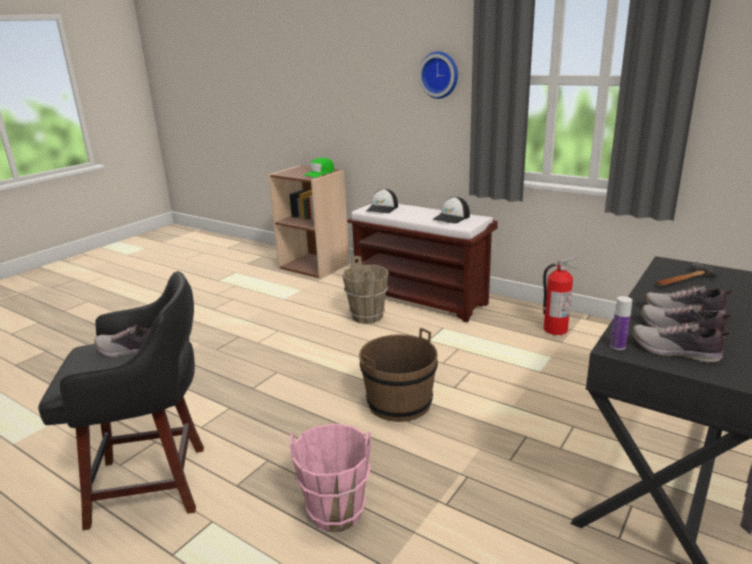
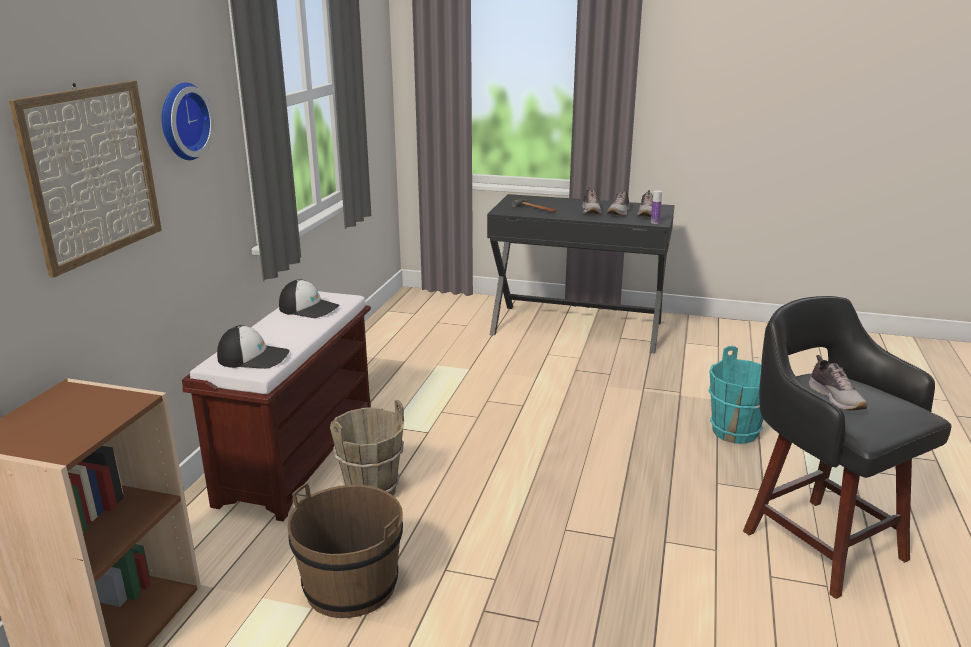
camera: 110 degrees left, 0 degrees up
pink bucket [290,424,371,532] -> turquoise bucket [708,346,764,444]
green cap [303,158,335,178] -> none
brown bucket [359,328,438,422] -> brown bucket moved to [287,483,403,618]
fire extinguisher [543,256,577,335] -> none
none -> picture [9,80,162,278]

